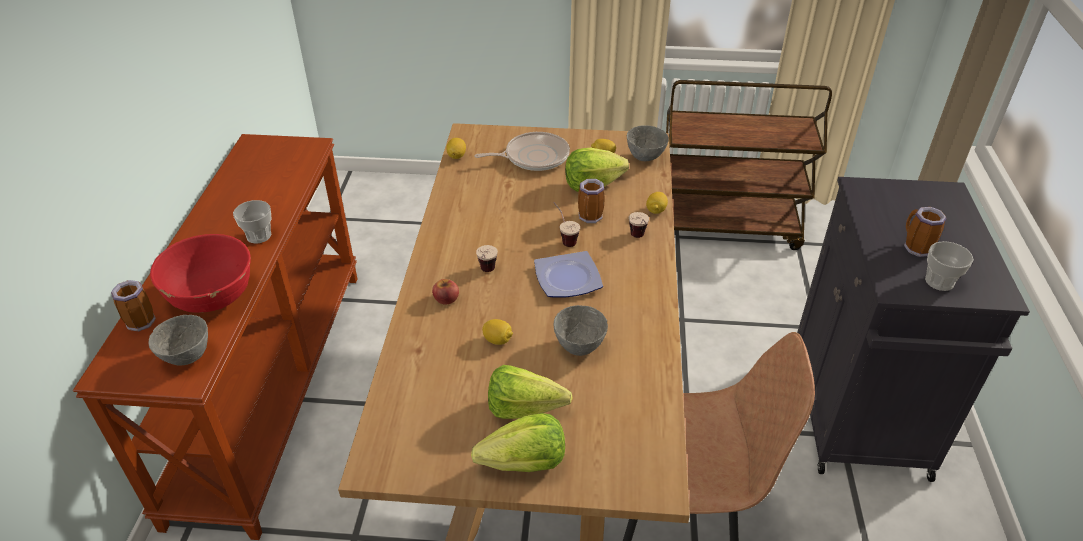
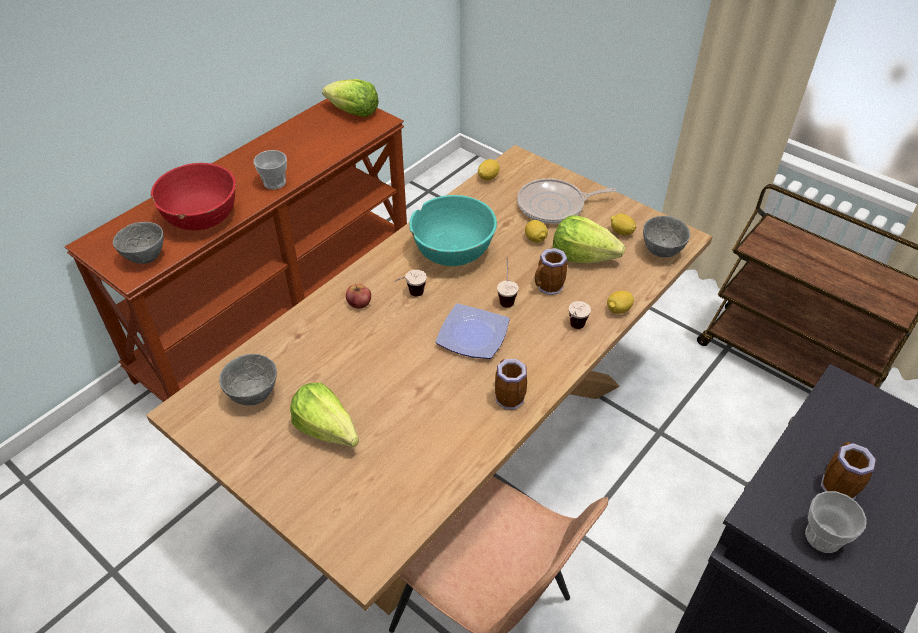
camera: 35 degrees right, 5 degrees up
mug [111,280,156,331] -> mug moved to [495,359,527,410]
lettuce [471,413,565,472] -> lettuce moved to [322,79,379,117]
frying pan [474,132,570,171] -> frying pan turned 150 degrees clockwise [517,178,617,224]
lemon [482,319,513,345] -> lemon moved to [525,220,548,243]
grey bowl [553,305,608,356] -> grey bowl moved to [219,354,277,405]
none -> turquoise bowl [409,195,497,266]

